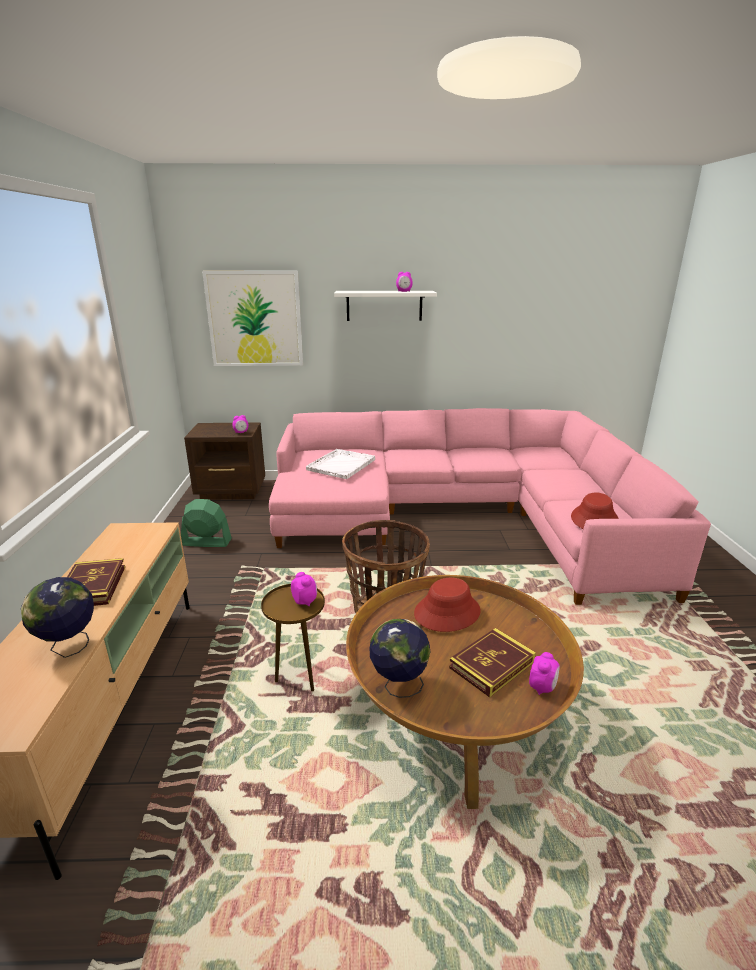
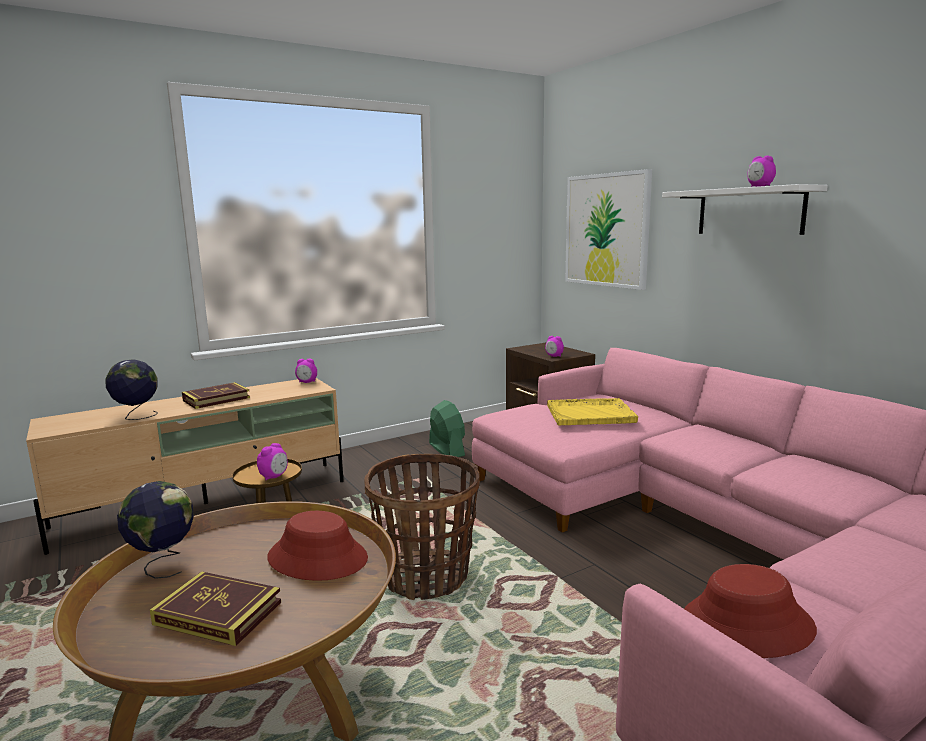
camera: 60 degrees right, 10 degrees down
white tray [306,449,375,479] -> yellow tray [547,398,638,425]
alarm clock [529,652,560,695] -> alarm clock moved to [295,359,317,383]

